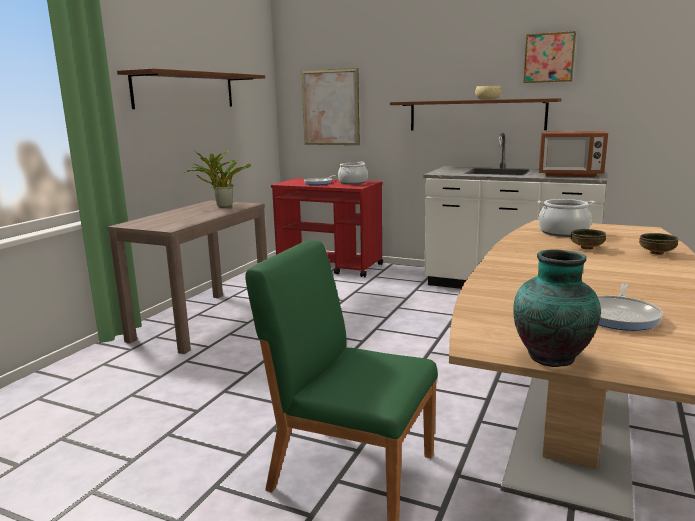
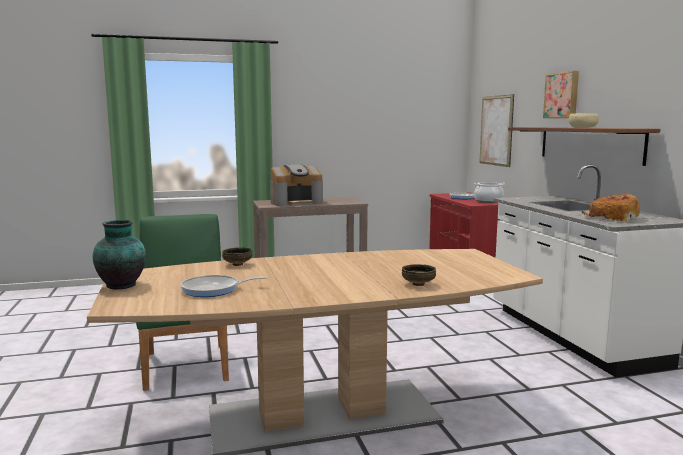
camera: 50 degrees right, 5 degrees down
brown shelf [117,68,265,109] -> none
potted plant [183,150,251,208] -> none
picture [523,31,576,83] -> picture moved to [543,71,579,118]
cooking pot [538,199,595,237] -> none
microwave [539,131,608,177] -> bread [582,194,640,221]
bowl [571,229,606,250] -> bowl moved to [222,247,253,266]
none -> coffee machine [270,164,323,206]

